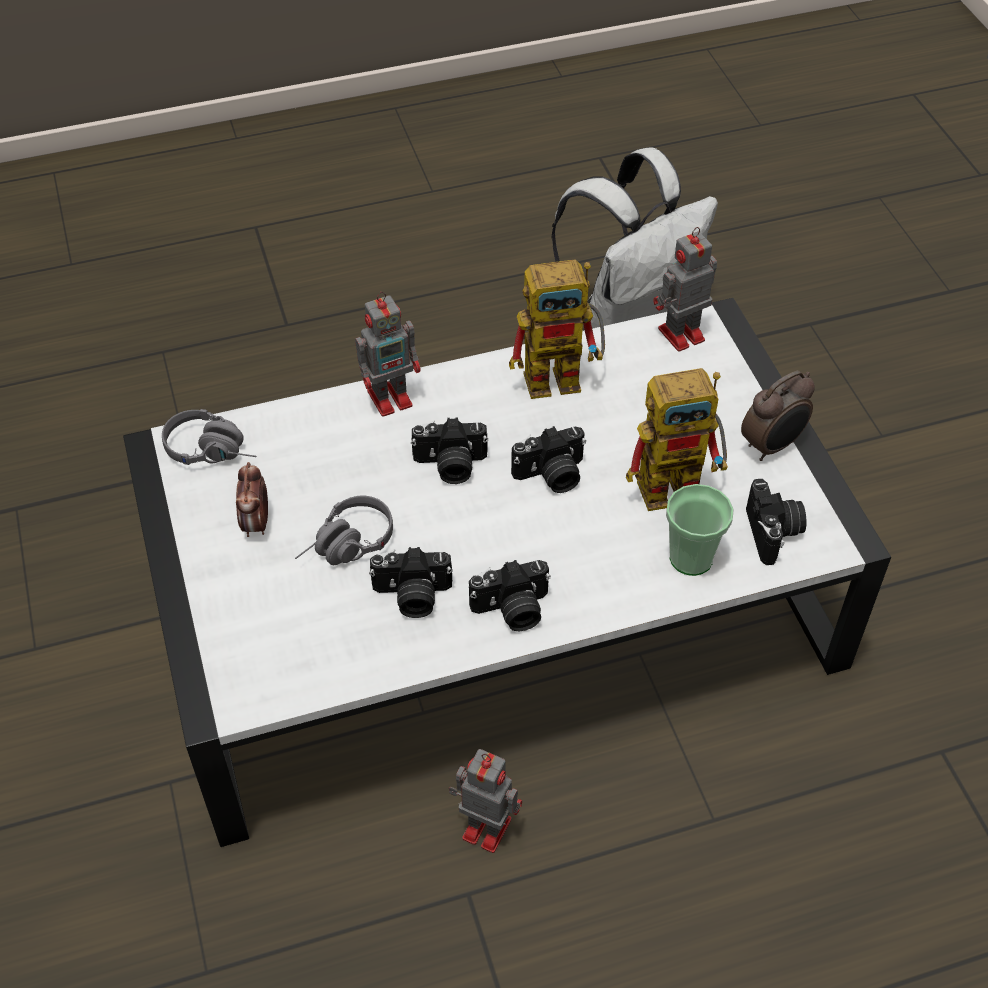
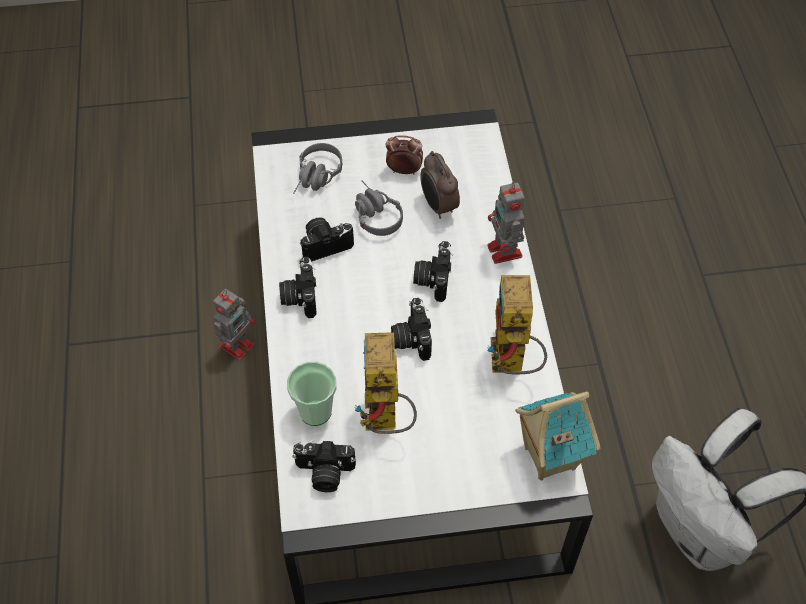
camera: 100 degrees right, 5 degrees up
grey headphones [162,409,257,465] -> grey headphones moved to [293,143,342,194]
camera [369,547,453,618] -> camera turned 60 degrees clockwise [300,217,354,261]
toy robot [654,227,717,352] -> toy house [515,392,600,480]
alarm clock [741,370,815,461] -> alarm clock moved to [420,151,460,219]

